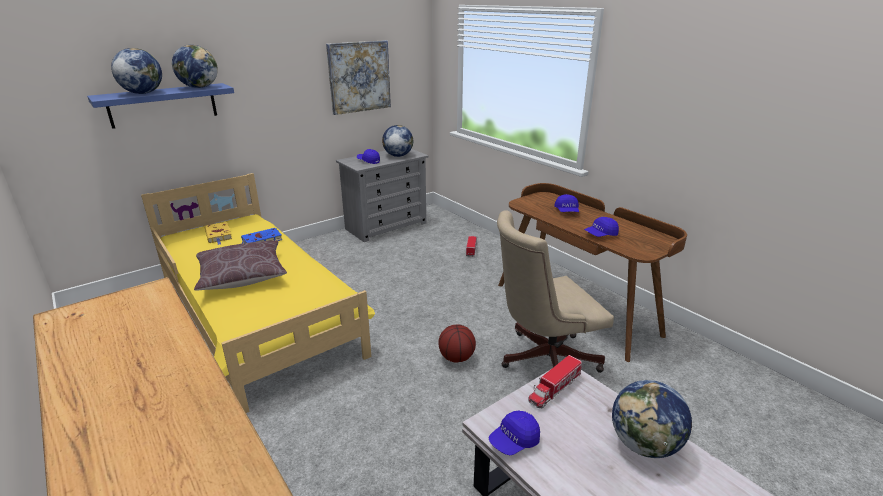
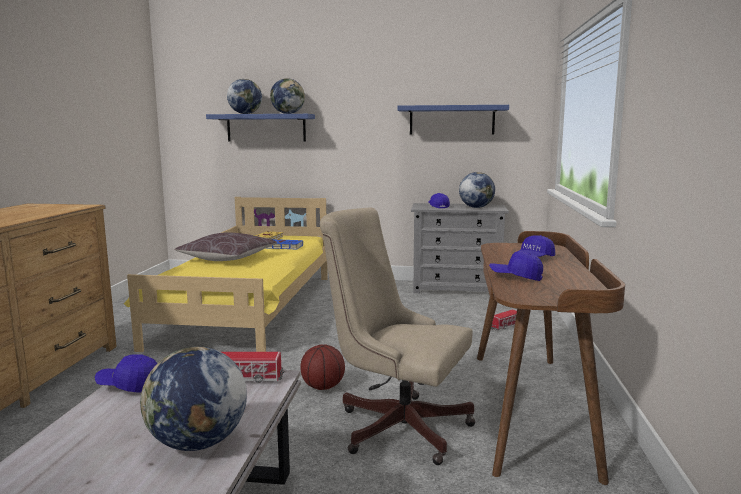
camera: 45 degrees right, 15 degrees down
picture [326,40,391,115] -> blue shelf [397,105,509,135]

